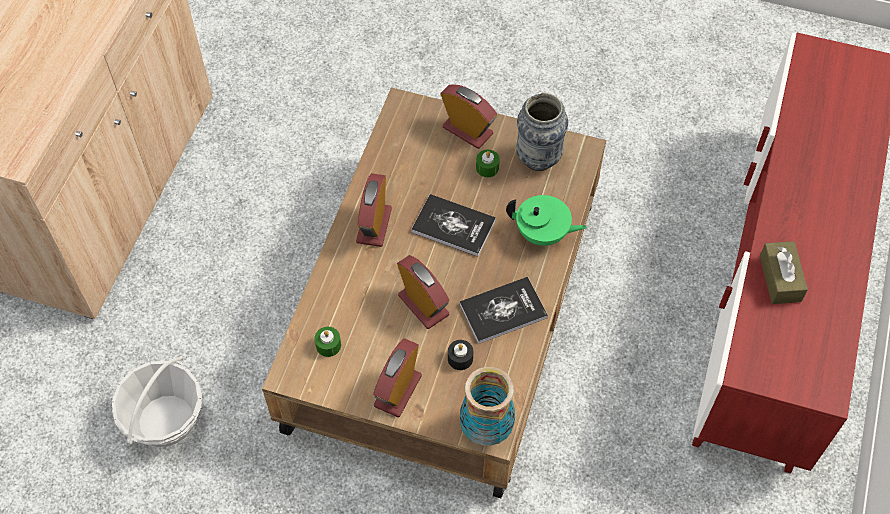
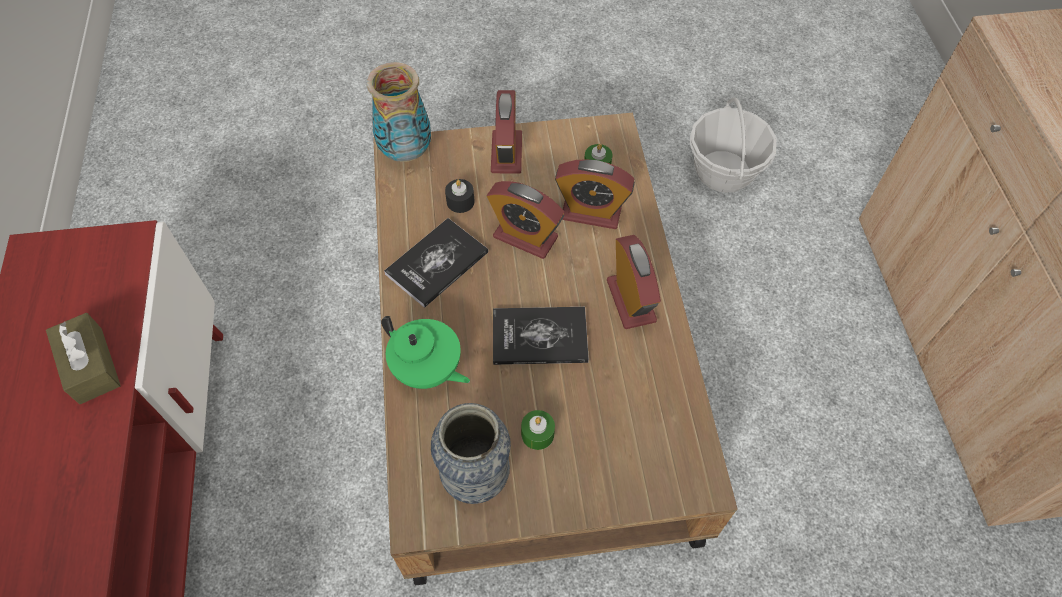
camera: 155 degrees right, 0 degrees up
alarm clock [440,84,497,149] -> alarm clock moved to [555,159,635,229]
green teapot [506,195,587,246] -> green teapot turned 135 degrees counterclockwise [381,316,470,389]

